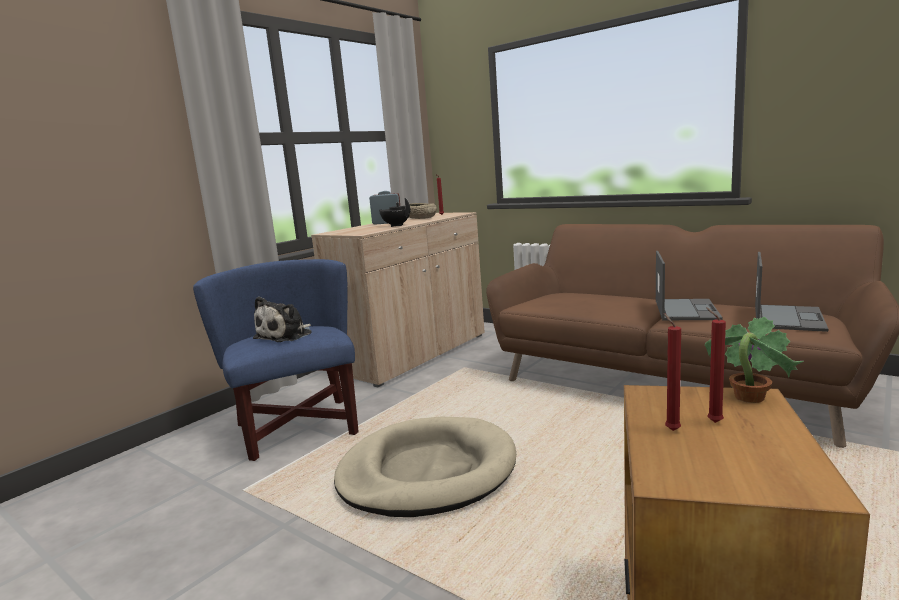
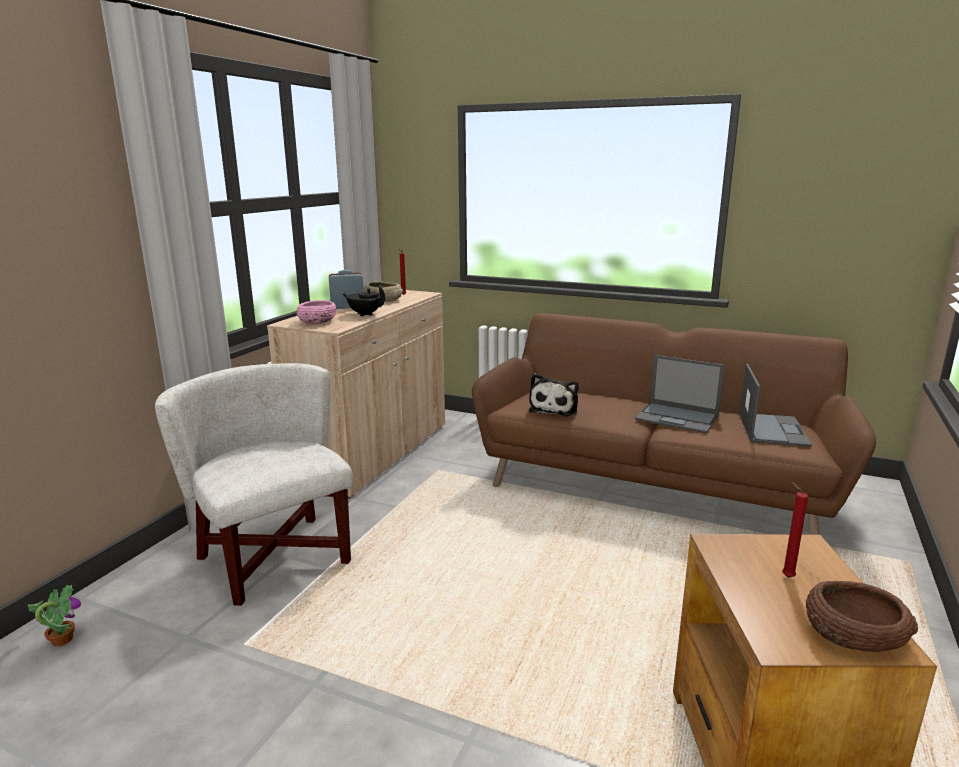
camera: 15 degrees left, 5 degrees up
blue armchair [193,259,359,461] -> white armchair [155,363,353,606]
plush toy [253,297,312,342] -> plush toy moved to [529,373,579,416]
beige dog bed [334,417,516,517] -> none
laptop [656,251,723,320] -> laptop turned 120 degrees clockwise [635,355,725,434]
red candle [664,313,681,431] -> none
potted plant [705,316,804,403] -> potted plant moved to [28,585,81,646]
none -> pink bowl [296,300,336,324]
none -> brown bowl [806,581,918,652]

